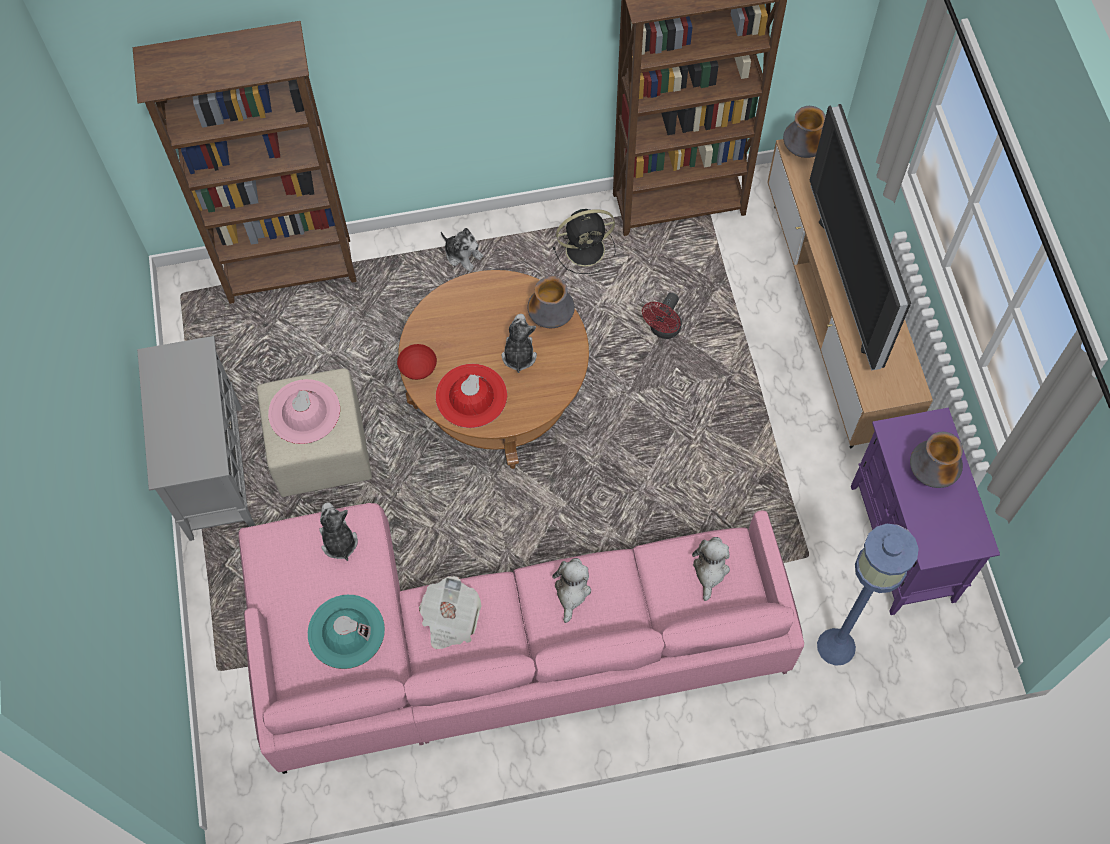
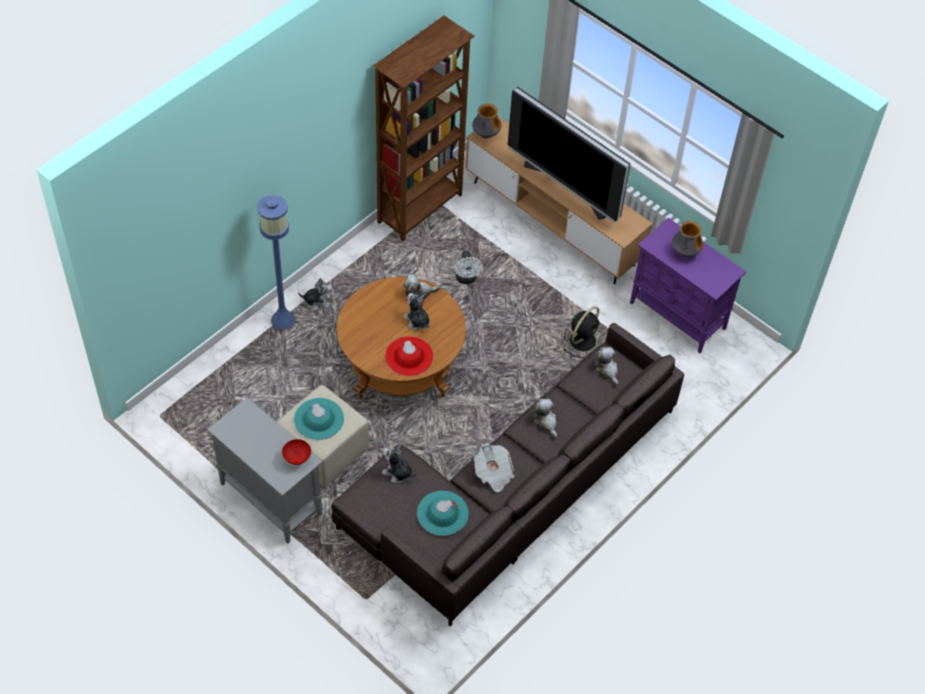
camera: 40 degrees left, 10 degrees down
brown bookcase [133,21,357,304] -> none
pink sofa [238,503,804,774] -> grey sofa [331,323,684,626]
pink hat [268,379,340,444] -> turquoise hat [294,398,344,440]
red bowl [397,344,437,380] -> red bowl moved to [282,439,311,465]
vase [528,276,575,328] -> plush toy [403,275,441,300]
black fan [553,209,616,274] -> black fan moved to [564,306,602,358]
red fan [642,293,682,339] -> white fan [454,251,482,284]
blue floor lamp [817,524,919,666] -> blue floor lamp moved to [257,195,295,330]

